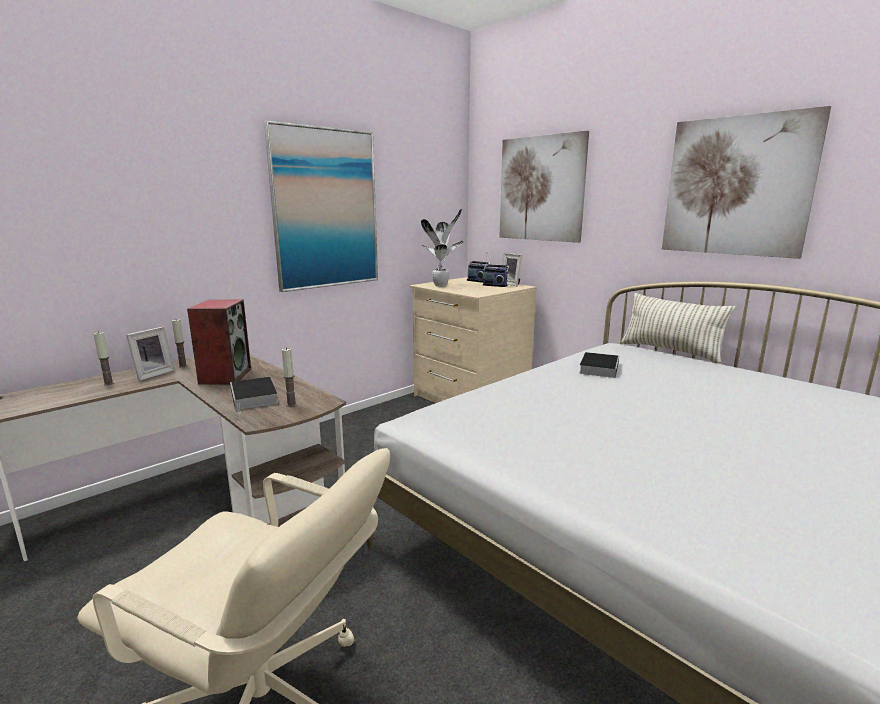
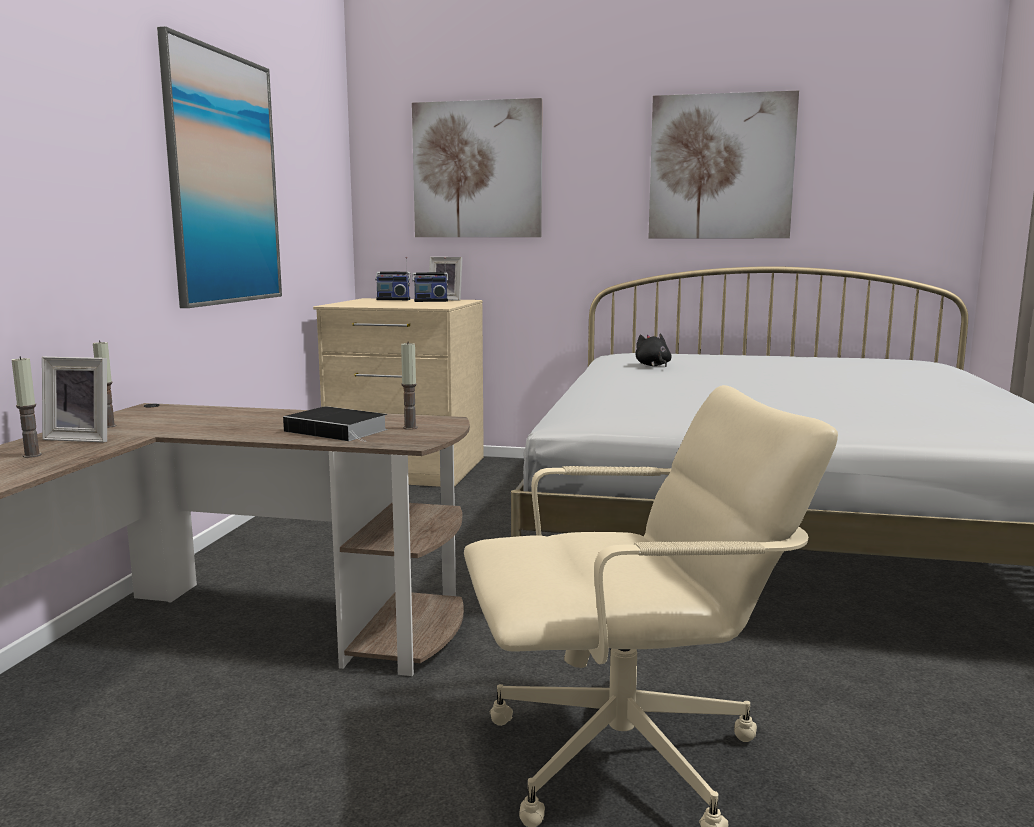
camera: 35 degrees left, 5 degrees down
picture frame [126,327,175,381] -> picture frame turned 105 degrees clockwise [42,357,107,442]
speaker [187,299,251,385] -> none
potted plant [421,209,464,287] -> none
book [579,352,619,378] -> black plush toy [635,333,672,367]
pillow [621,293,735,363] -> none

